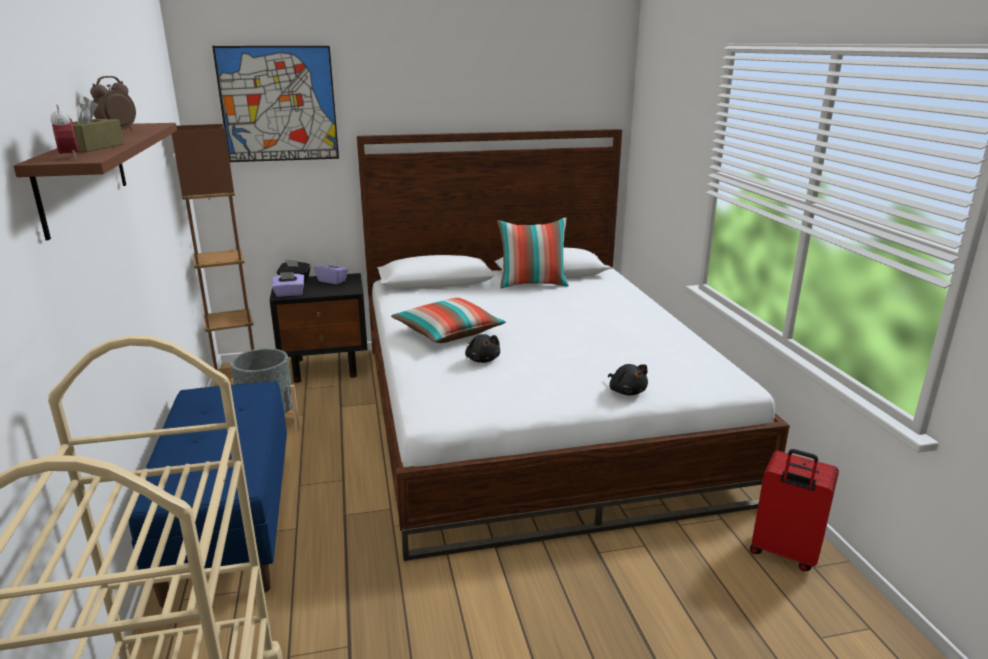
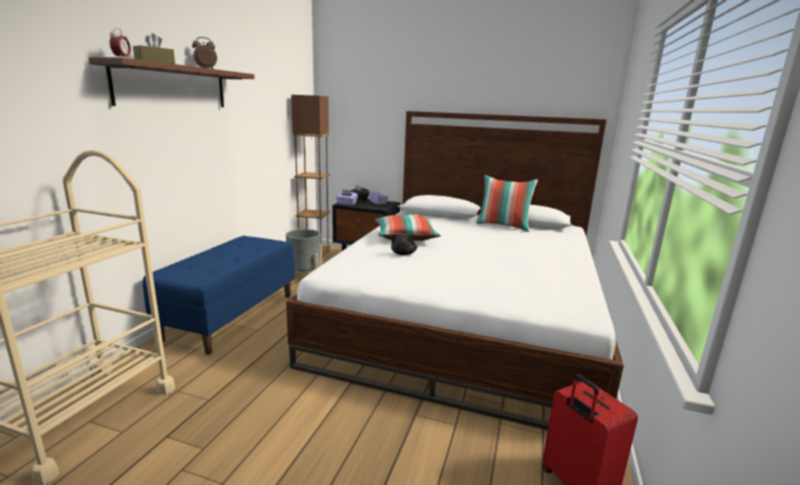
camera: 30 degrees right, 5 degrees down
picture [212,46,339,162] -> none
black plush toy [608,364,648,395] -> none

